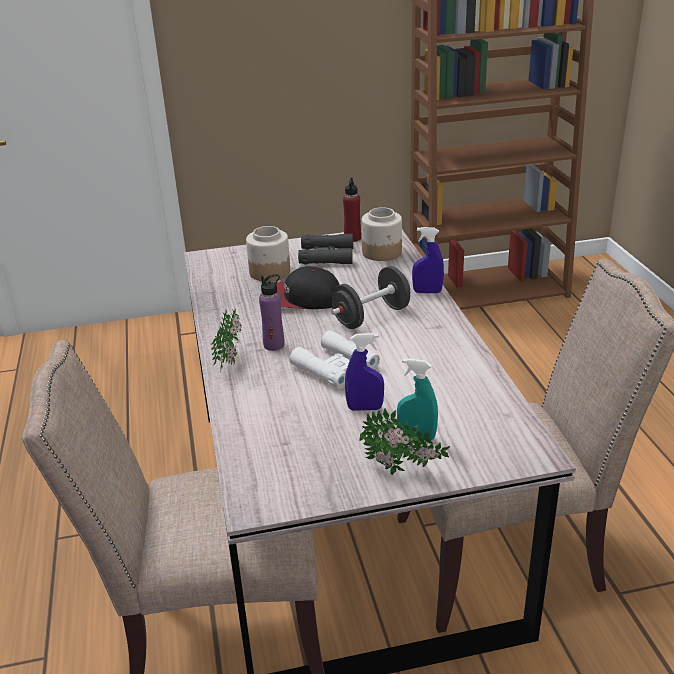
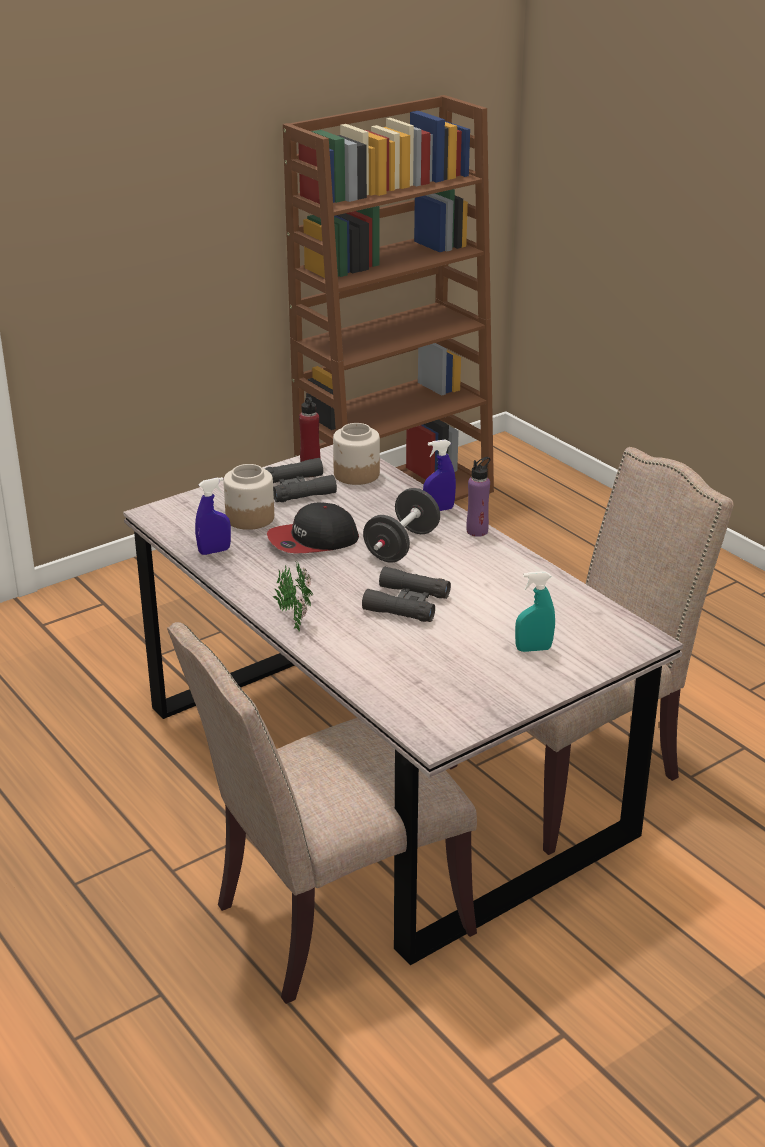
camera: 25 degrees left, 0 degrees up
purple bottle [259,274,284,351] -> purple bottle moved to [466,457,491,537]
white binoculars [289,330,380,389] -> black binoculars [362,567,451,622]
blue spray bottle [345,333,384,411] -> blue spray bottle moved to [195,477,231,555]
potted plant [359,408,450,475] -> none

